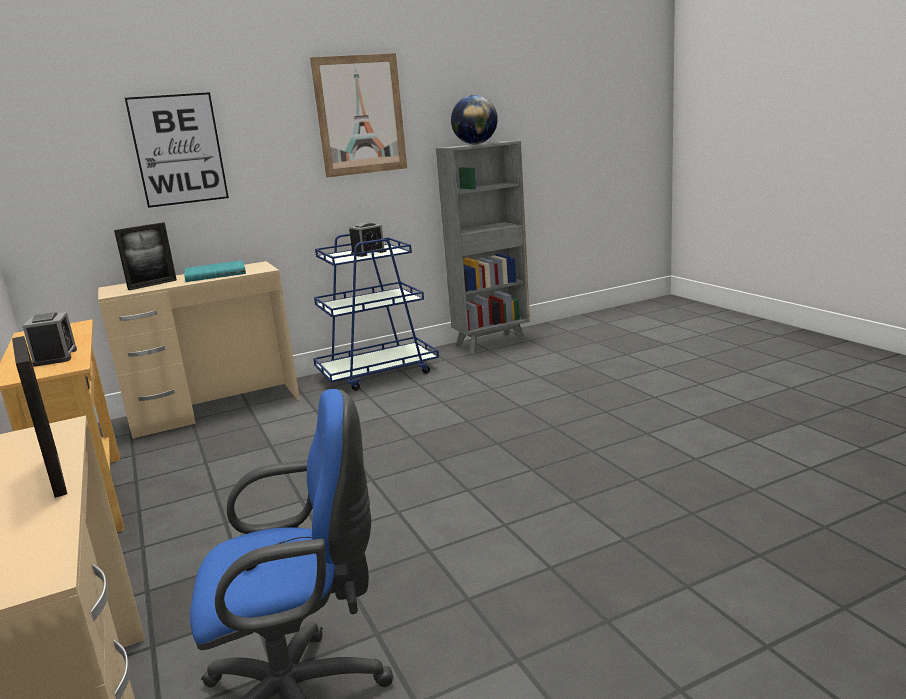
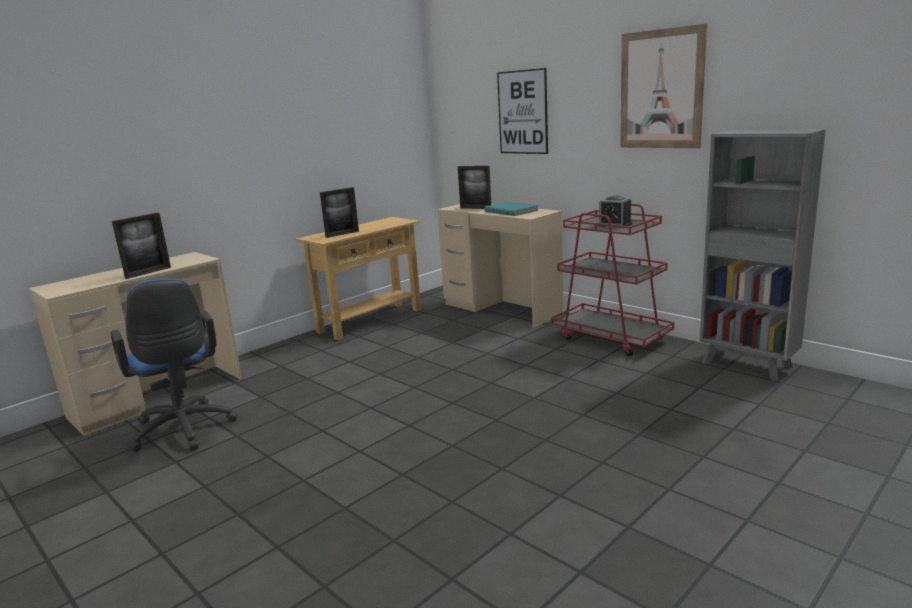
camera: 70 degrees right, 0 degrees up
alarm clock [23,312,77,367] -> picture frame [320,187,359,238]
blue cart [313,234,439,391] -> red cart [551,204,674,357]
globe [451,95,498,144] -> none

